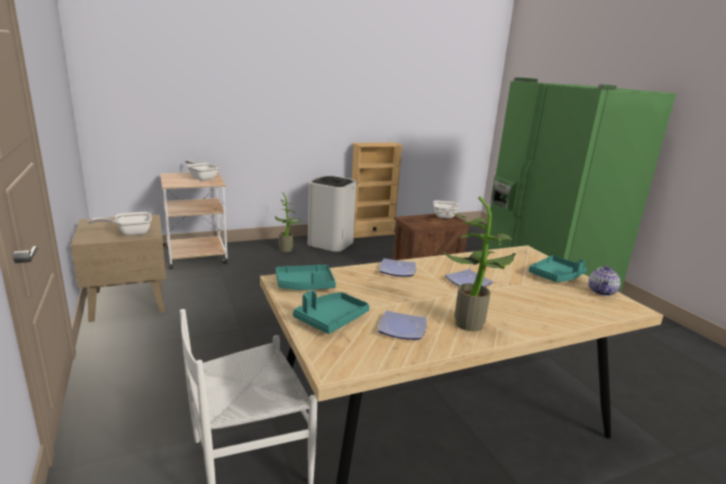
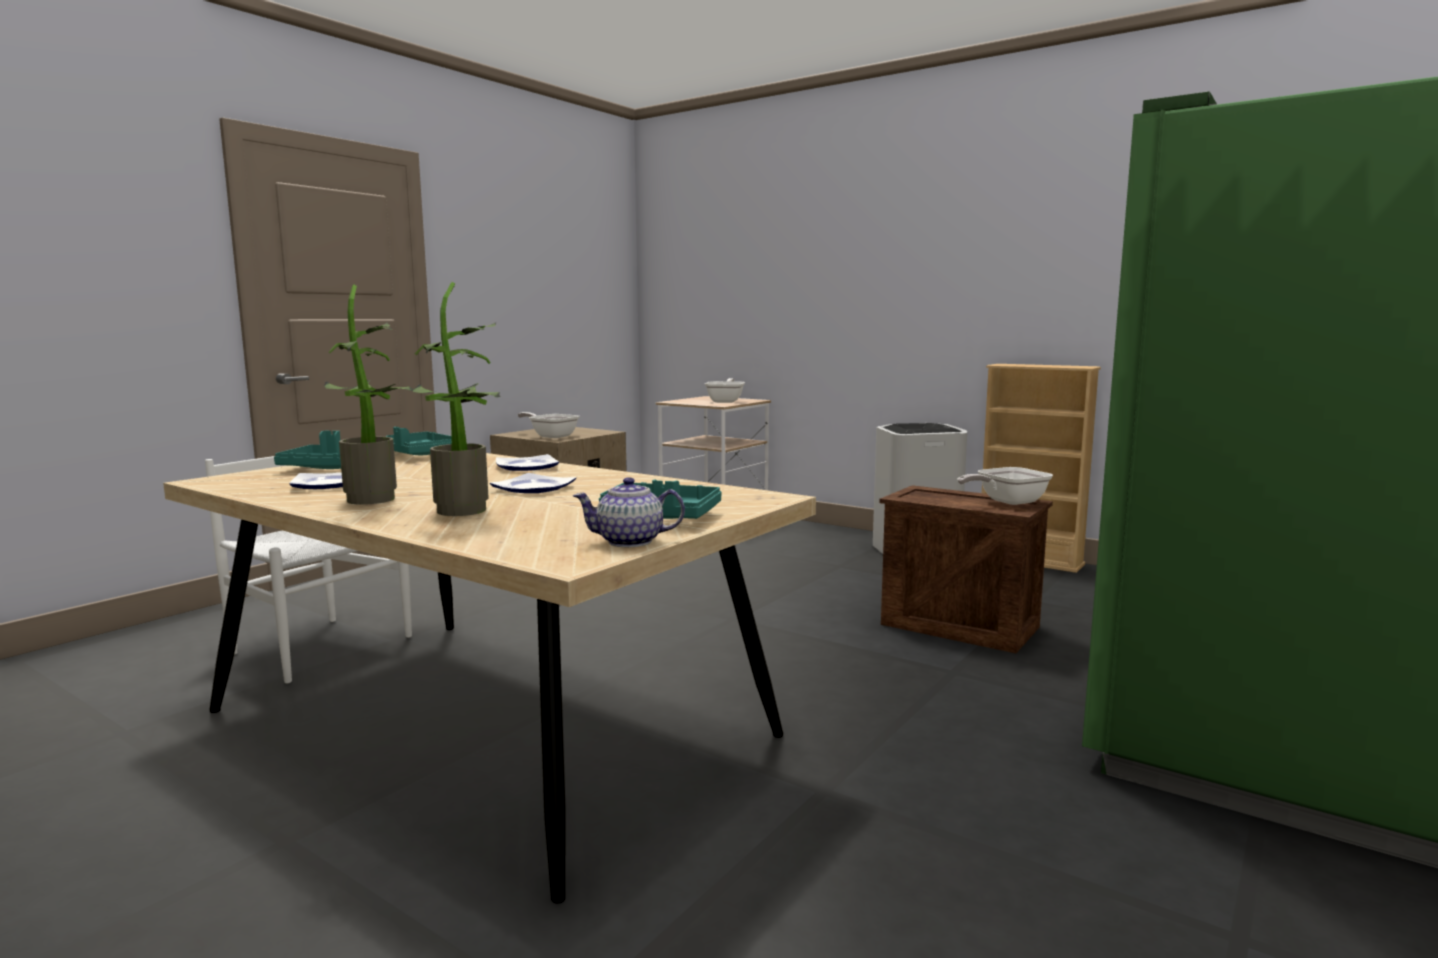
camera: 60 degrees right, 10 degrees down
potted plant [275,193,304,252] -> potted plant moved to [413,282,501,516]

